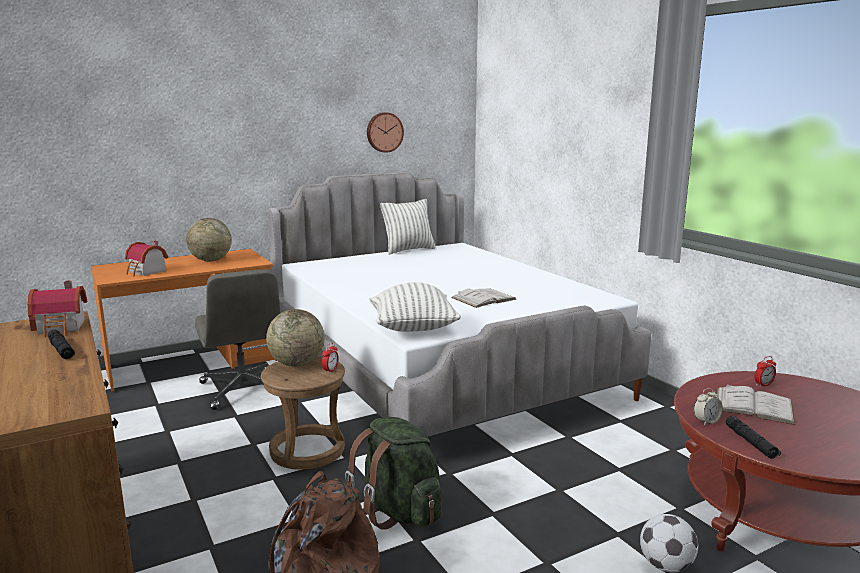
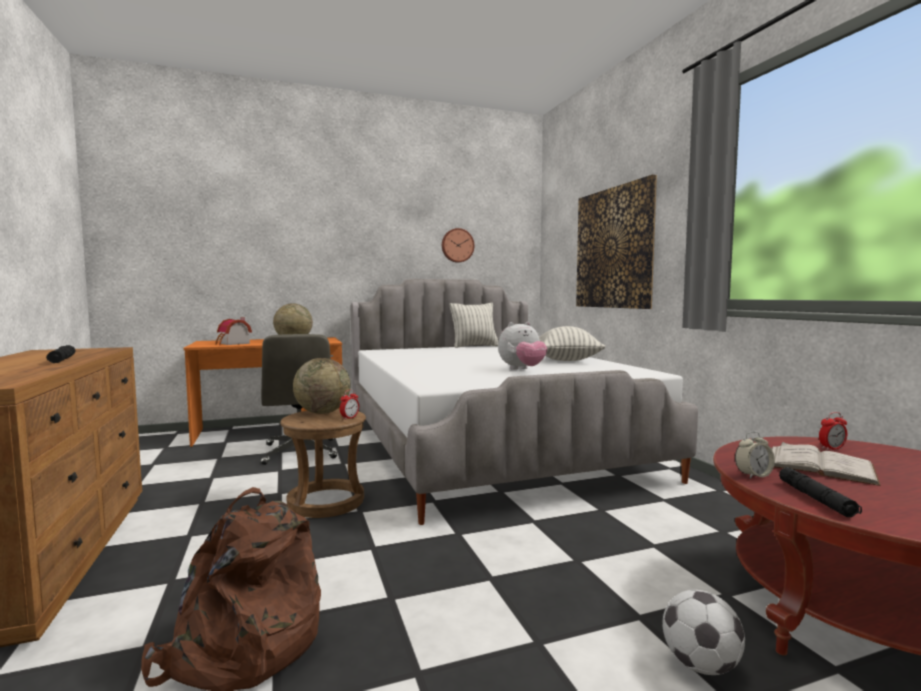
camera: 10 degrees right, 10 degrees down
toy house [27,280,87,337] -> none
green backpack [345,417,442,530] -> none
pillow [369,282,461,332] -> pillow moved to [539,326,606,361]
white book [451,288,516,308] -> plush toy [498,322,547,370]
none -> picture [576,174,657,309]

